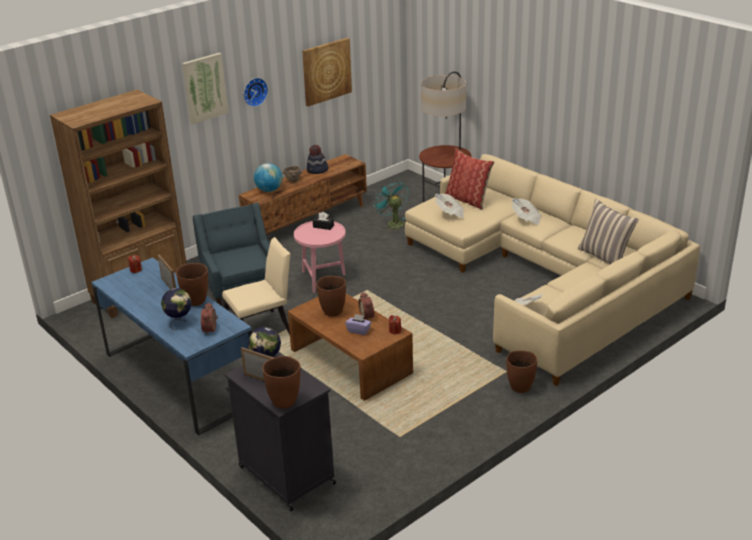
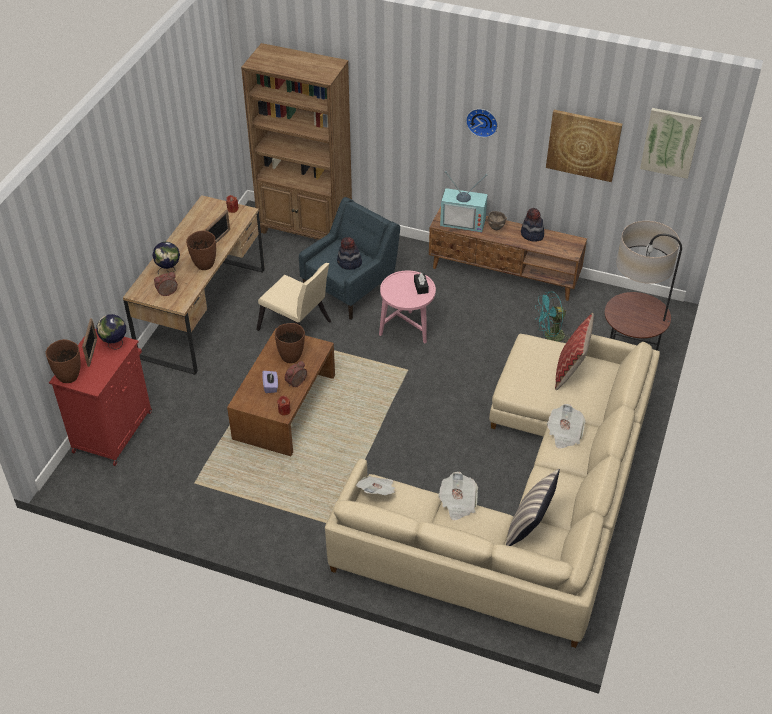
camera: 60 degrees right, 15 degrees up
blue desk [92,258,252,436] -> brown desk [123,195,265,375]
picture [182,53,228,124] -> picture moved to [640,108,702,179]
black cabinet [225,352,336,511] -> red cabinet [49,329,152,466]
globe [254,163,282,192] -> television [440,171,488,232]
turquoise fan [373,180,409,231] -> turquoise fan turned 135 degrees counterclockwise [535,291,572,343]
newspaper [435,194,464,218] -> newspaper moved to [438,472,478,521]
brown vase [506,350,537,393] -> none
none -> hat [337,237,362,270]

